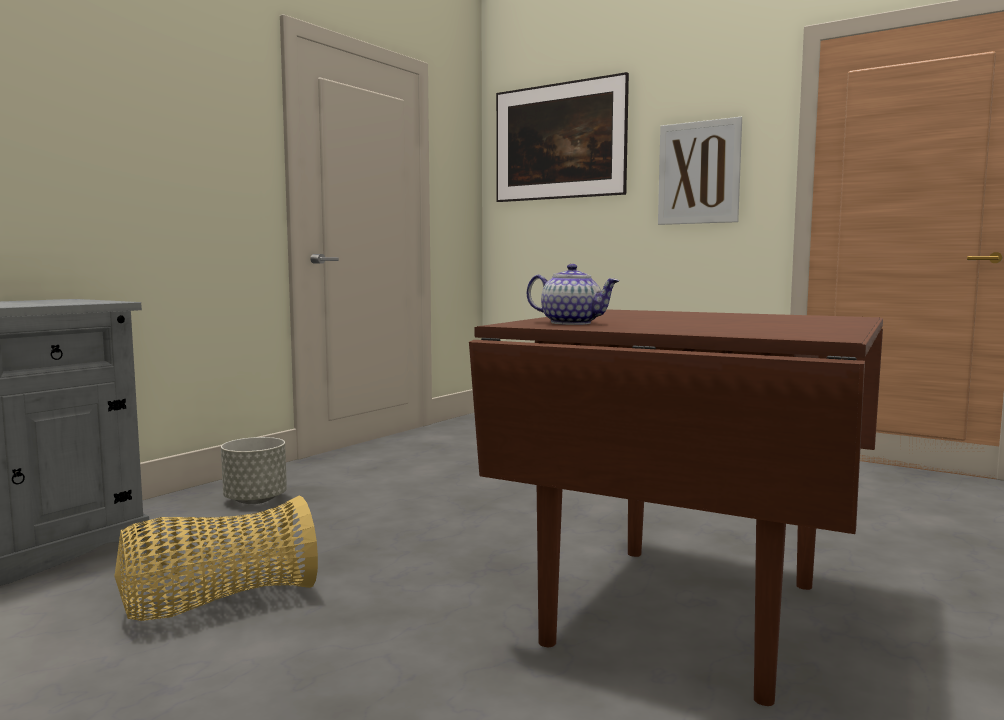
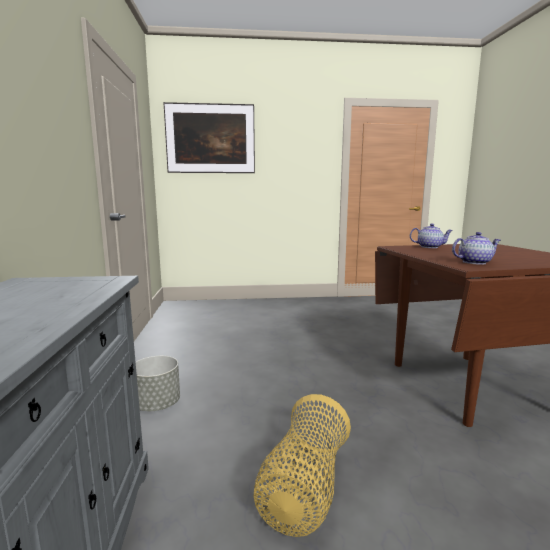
camera: 40 degrees left, 5 degrees up
picture [658,117,742,225] -> none
none -> teapot [410,224,453,248]

